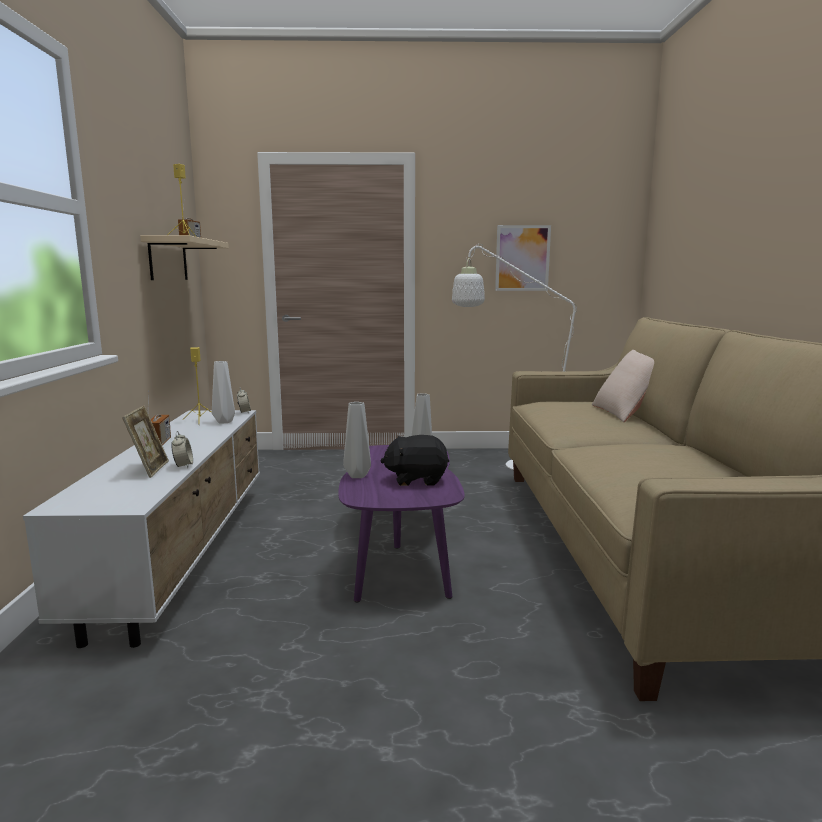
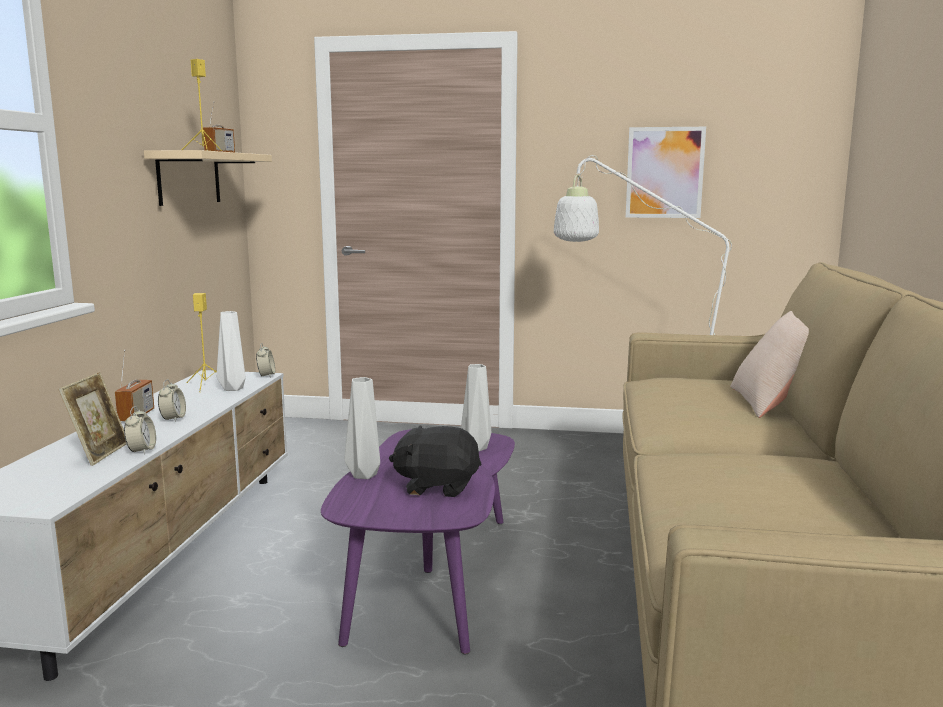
camera: 10 degrees right, 0 degrees up
none -> alarm clock [158,379,186,422]

